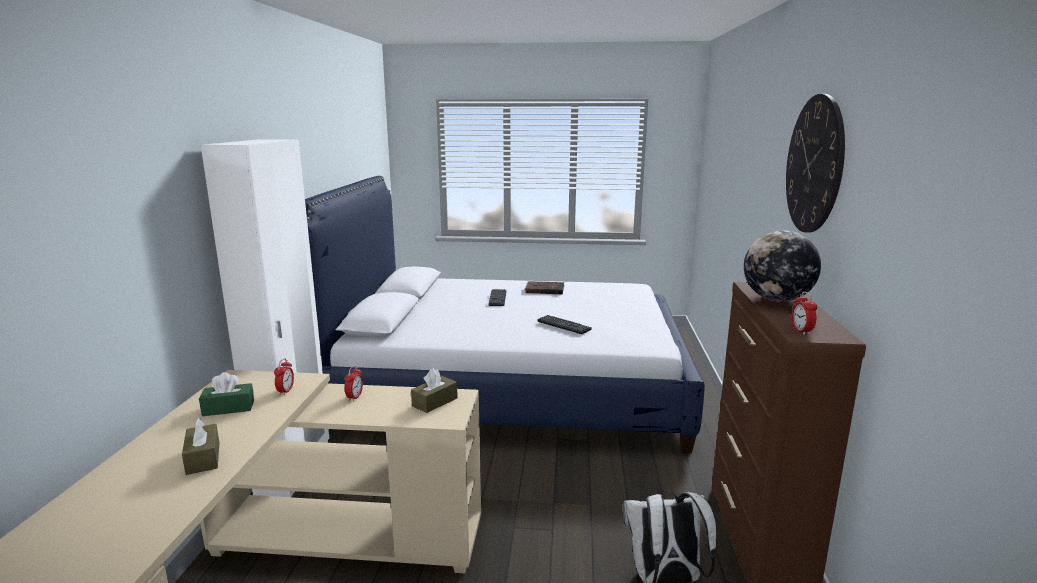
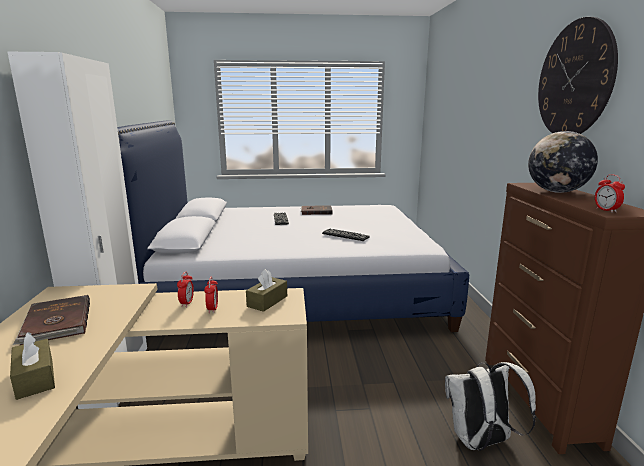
camera: 10 degrees left, 0 degrees up
green tissue box [199,372,254,416] -> brown book [13,295,90,345]
alarm clock [274,358,294,395] -> alarm clock moved to [204,277,218,313]

